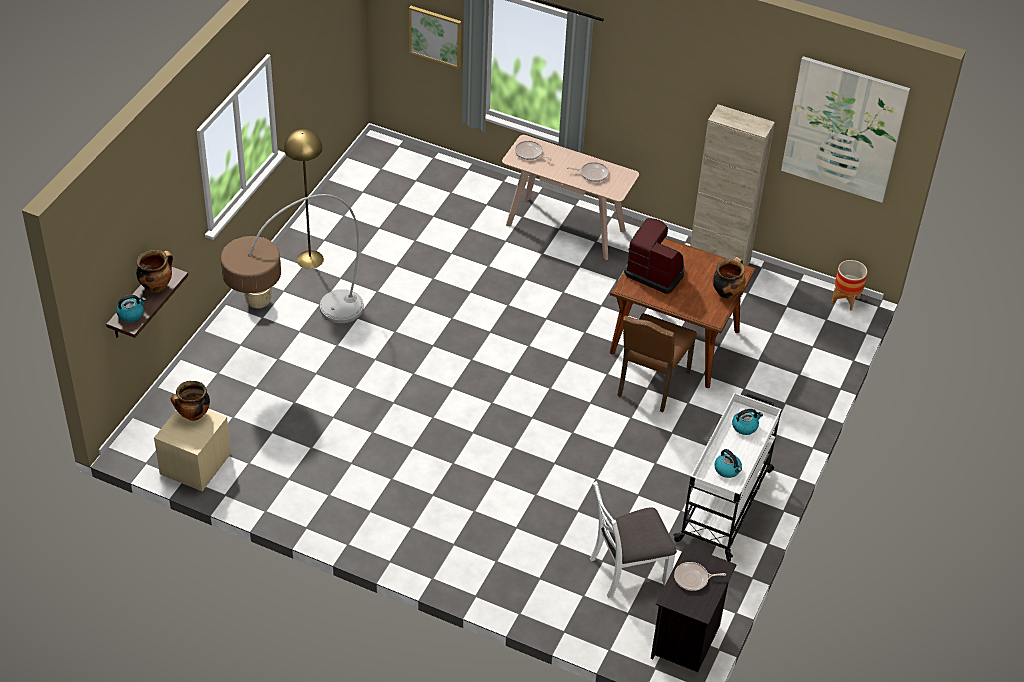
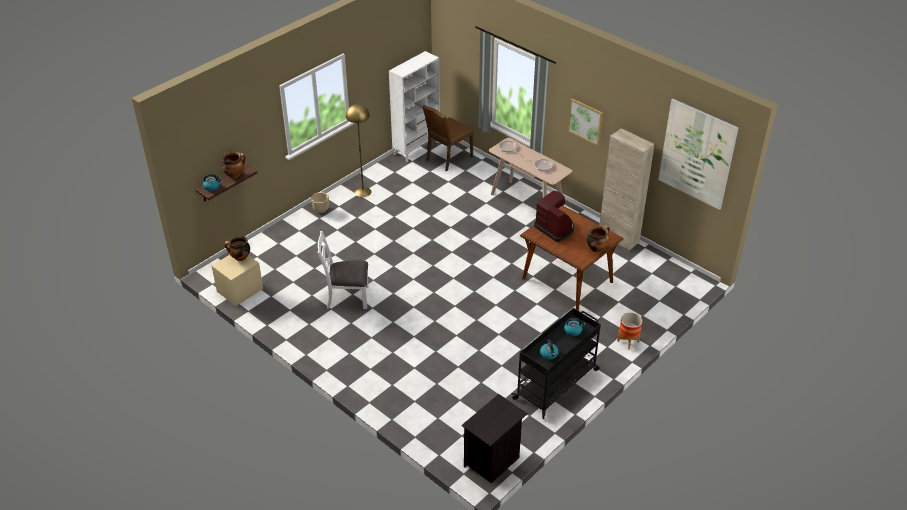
camera: 20 degrees right, 5 degrees down
floor lamp [221,194,364,323] -> none
picture [409,6,461,69] -> picture moved to [568,98,603,146]
white chair [590,481,677,598] -> white chair moved to [317,231,369,309]
brown chair [617,313,697,412] -> brown chair moved to [422,105,474,171]
white cart [673,392,782,561] -> black cart [511,308,601,419]
frying pan [674,562,726,591] -> none
planter [832,260,868,311] -> planter moved to [617,312,642,349]
none -> white bookcase [389,51,440,162]

